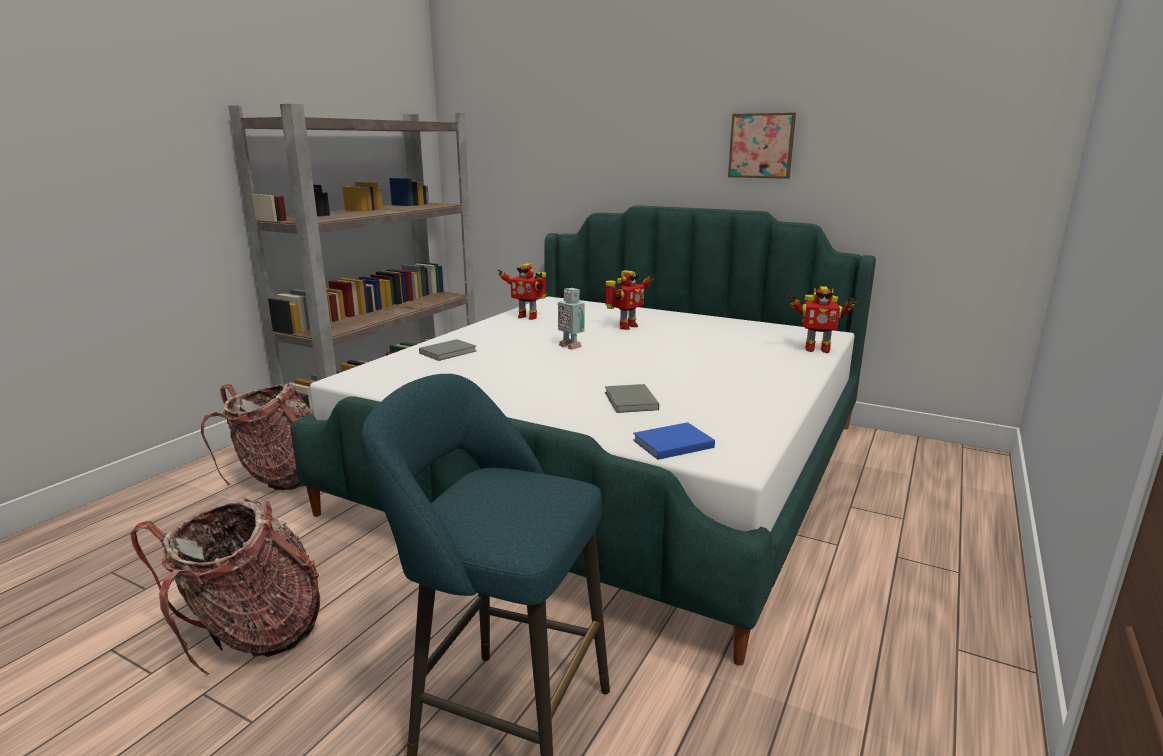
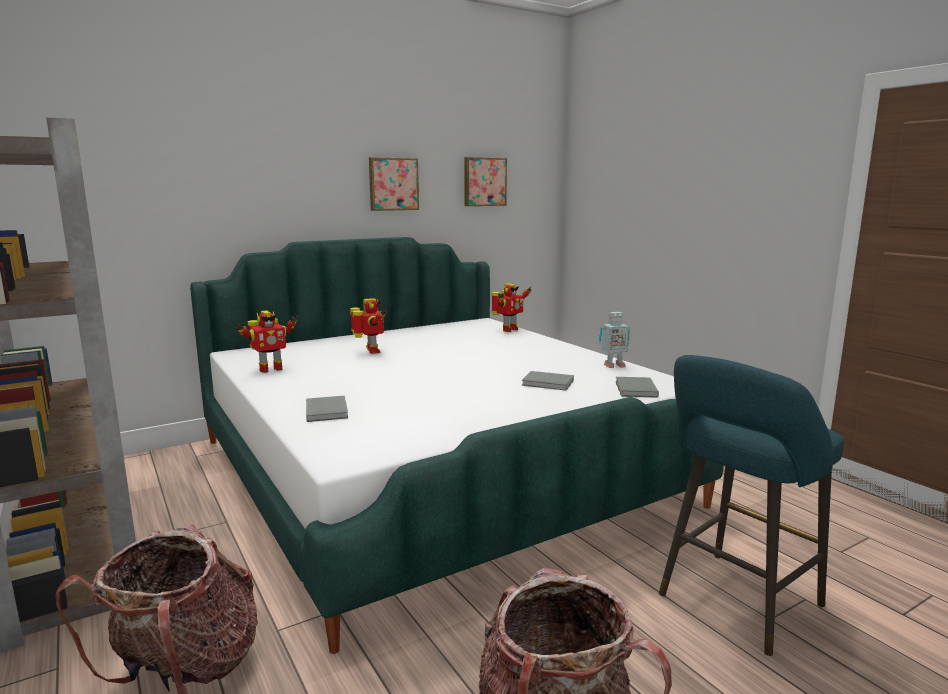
camera: 60 degrees left, 5 degrees down
toy robot [558,288,585,350] -> toy robot moved to [599,312,630,368]
blue book [633,422,715,460] -> grey book [616,377,659,398]
none -> picture [464,157,507,206]

